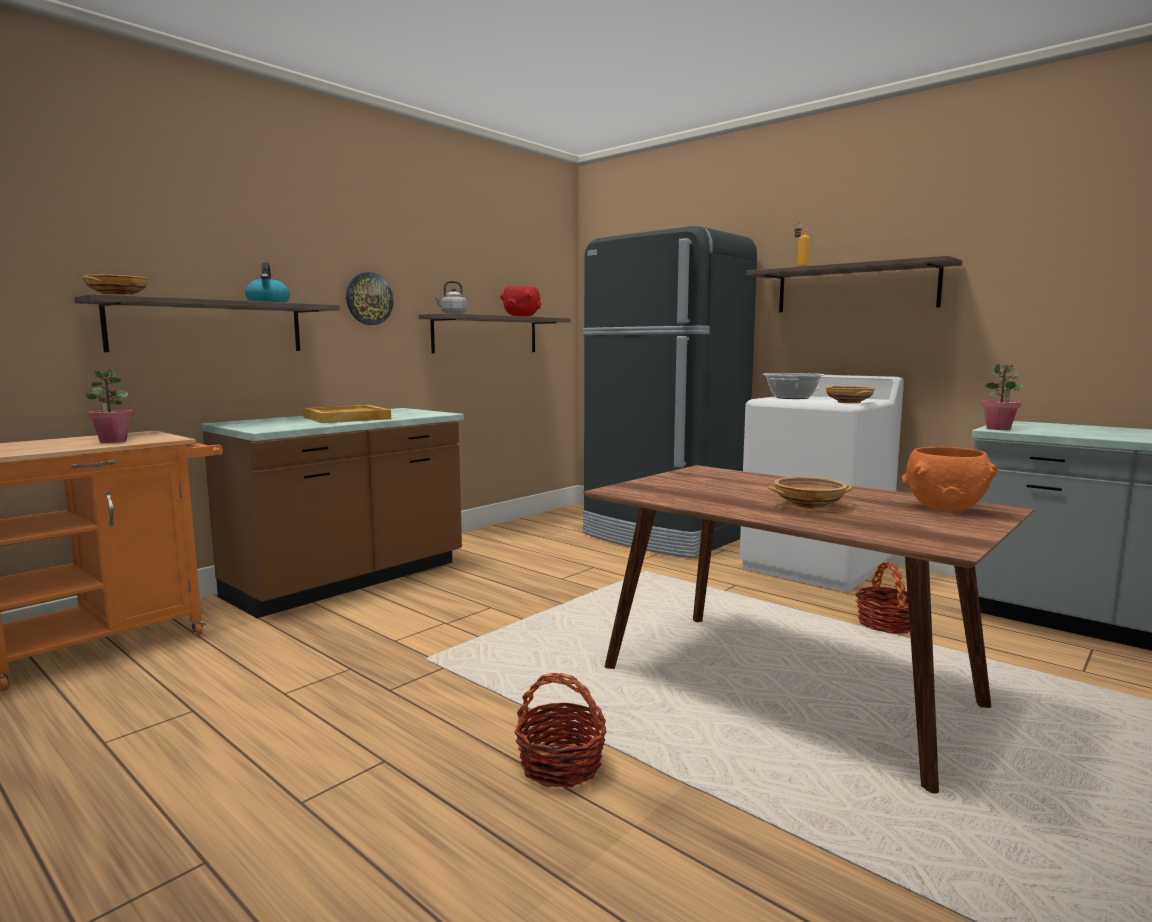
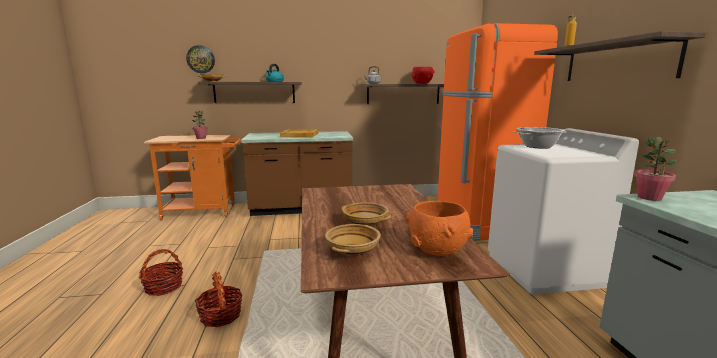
camera: 40 degrees right, 5 degrees up
wall clock [346,272,394,325] -> wall clock moved to [186,45,215,73]
black fridge [583,226,757,558] -> orange fridge [437,23,558,241]
beige bowl [825,386,875,404] -> beige bowl moved to [325,224,381,256]
basket [855,562,910,634] -> basket moved to [139,249,183,296]

